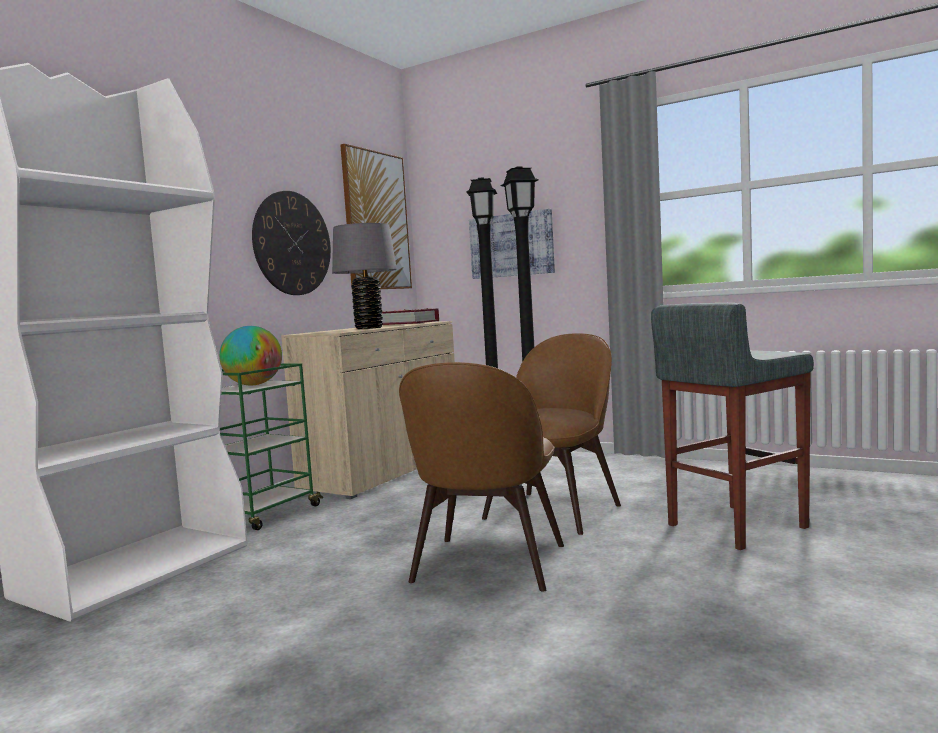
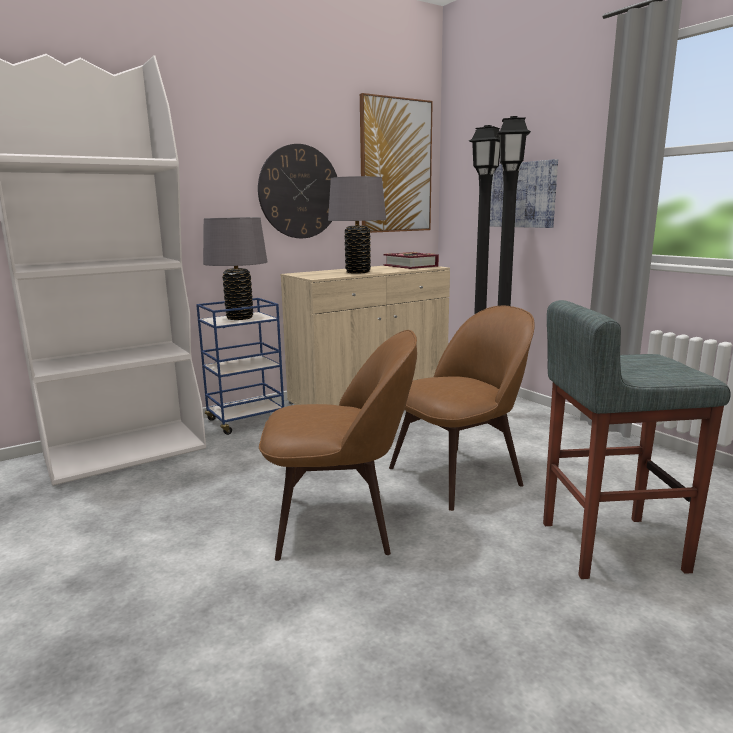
camera: 25 degrees right, 10 degrees up
globe [219,326,282,385] -> grey table lamp [203,217,267,320]
green cart [220,363,323,530] -> blue cart [196,298,284,435]
brown chair [399,362,564,592] -> brown chair turned 135 degrees counterclockwise [259,330,417,561]

